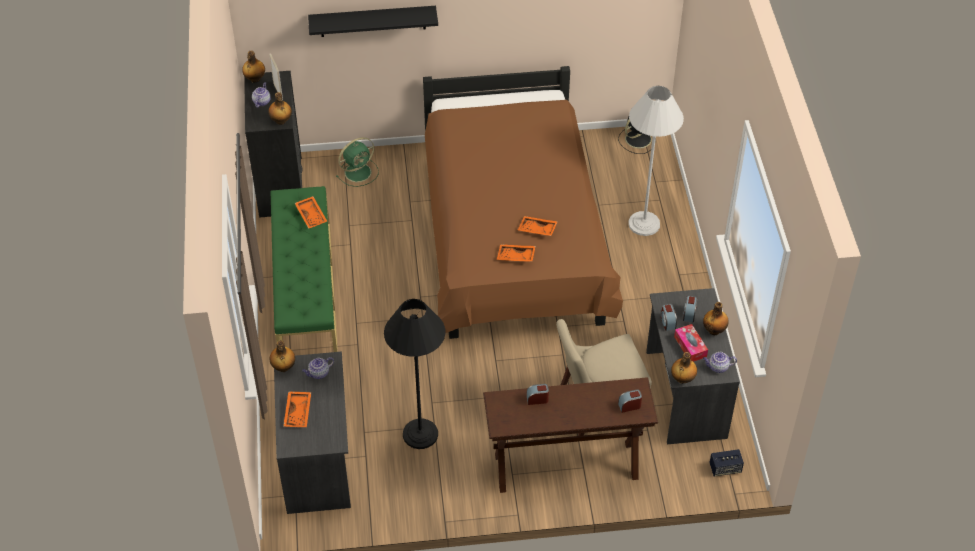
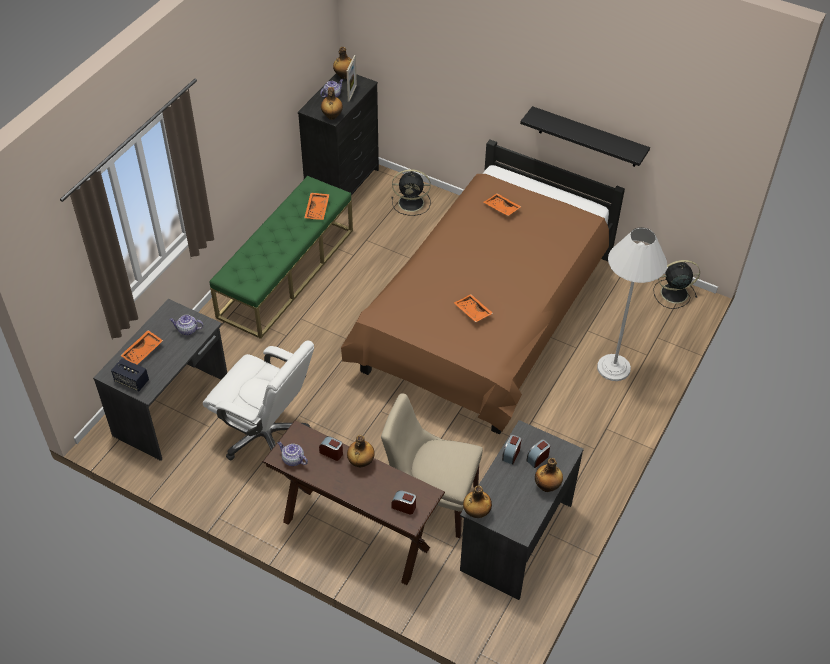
camera: 35 degrees right, 0 degrees up
bottle [270,340,295,372] -> bottle moved to [347,435,375,468]
black shelf [308,6,438,37] -> black shelf moved to [520,106,650,167]
green fan [336,137,379,187] -> black fan [391,169,431,216]
black floor lamp [384,299,446,449] -> white office chair [203,340,314,460]
orange tray [497,244,536,262] -> orange tray moved to [484,193,521,216]
tissue box [674,324,708,362] -> none
teapot [703,352,737,373] -> teapot moved to [277,441,308,466]
speaker [710,449,744,476] -> speaker moved to [111,358,149,392]

